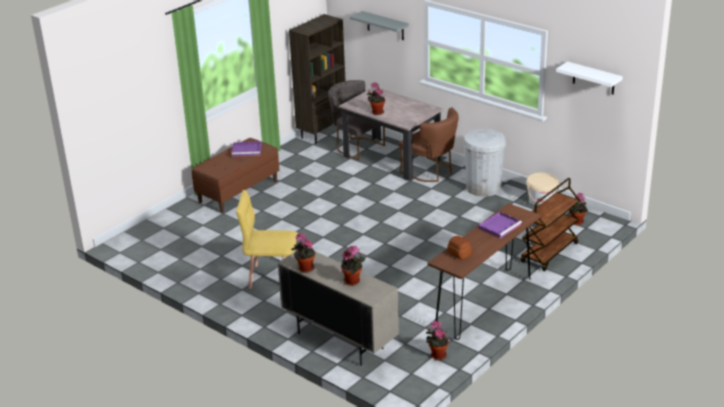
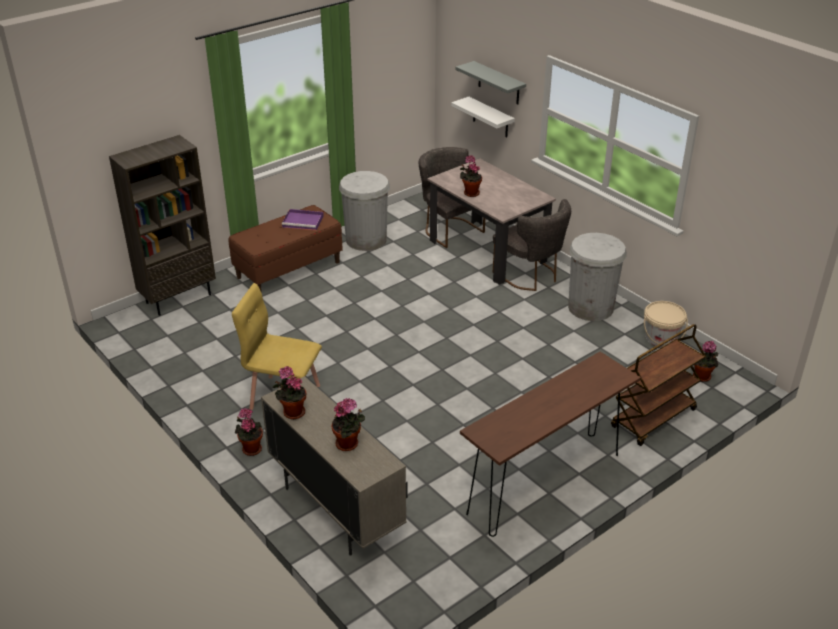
camera: 10 degrees right, 5 degrees up
brown bookcase [289,14,345,144] -> brown bookcase moved to [109,135,216,316]
brown chair [399,108,459,182] -> grey chair [493,199,571,291]
potted plant [426,321,449,360] -> potted plant moved to [235,408,263,456]
bread [447,236,472,259] -> none
purple tray [478,212,522,239] -> none
white shelf [556,61,623,94] -> white shelf moved to [451,97,515,138]
none -> white trash can [339,171,390,251]

